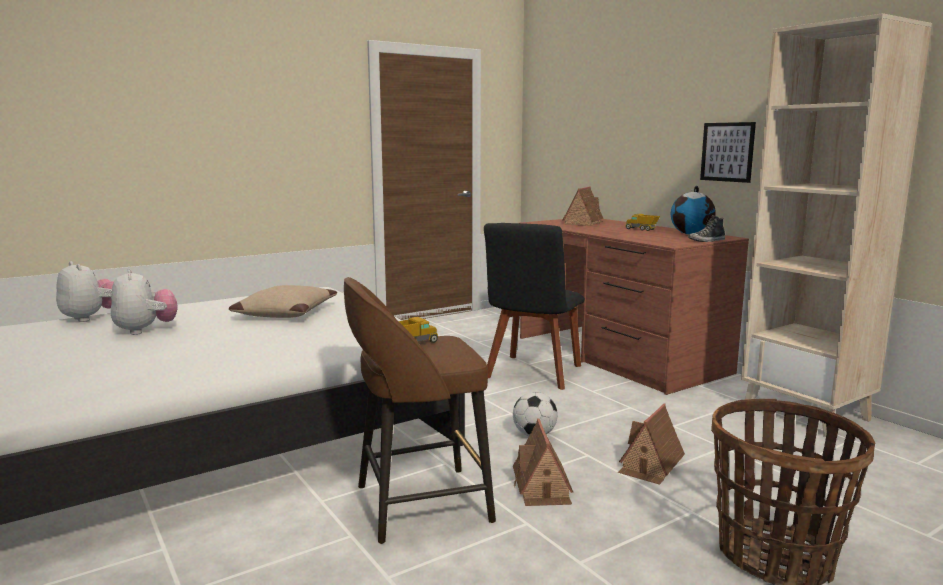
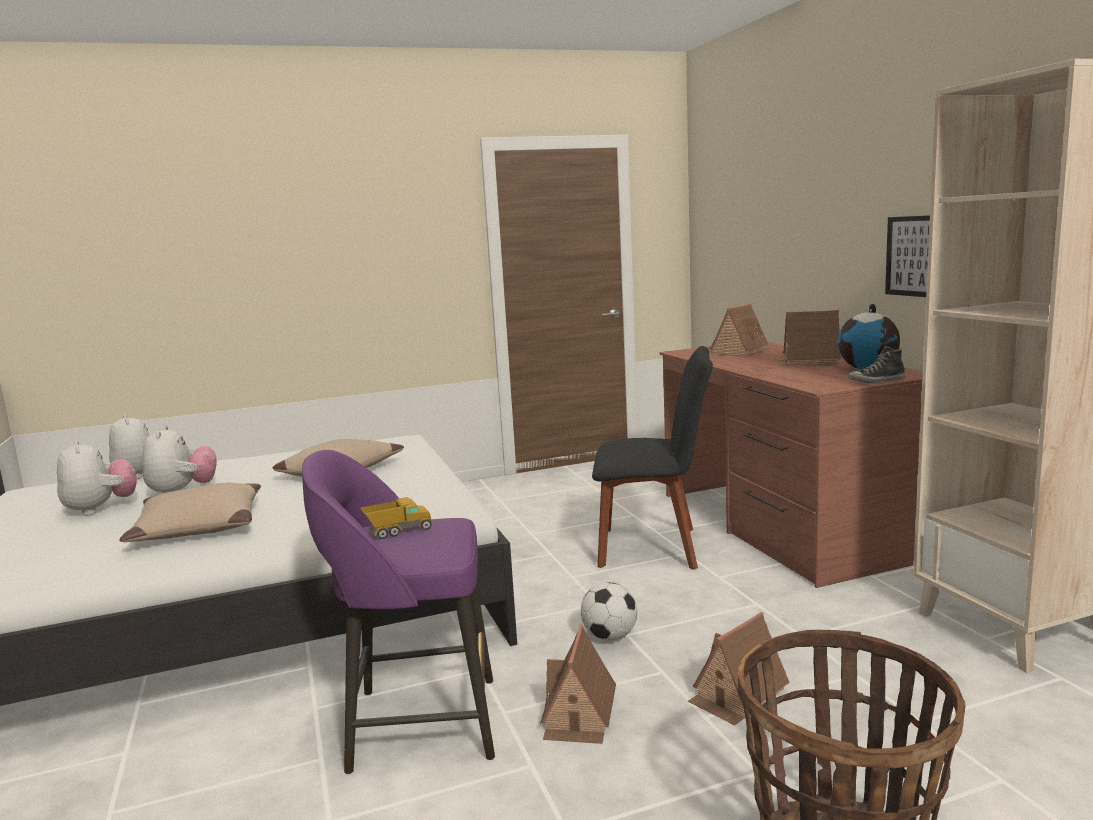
camera: 15 degrees right, 0 degrees up
brown stool [344,277,496,544] -> purple stool [302,450,495,774]
black chair [484,223,585,390] -> black chair turned 120 degrees counterclockwise [592,346,713,570]
toy truck [625,214,660,231] -> toy house [775,310,841,366]
none -> plush toy [57,440,137,516]
none -> beige pillow [119,483,261,542]

